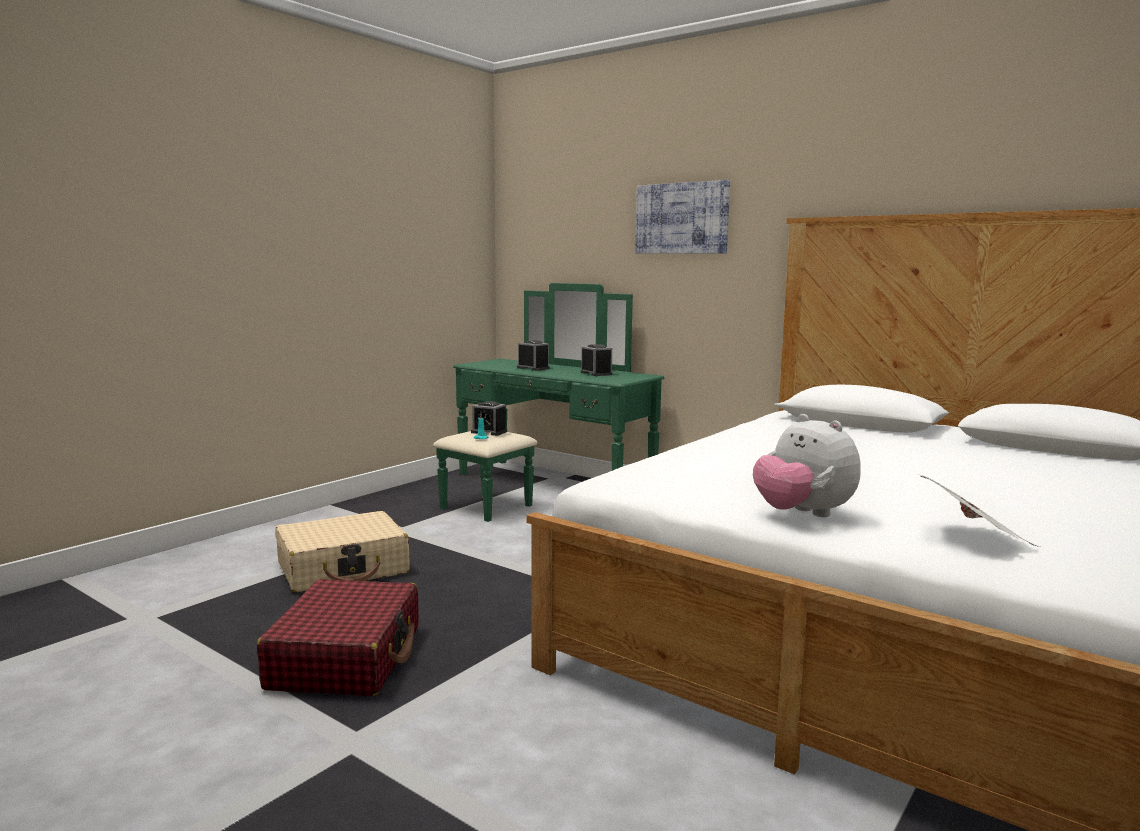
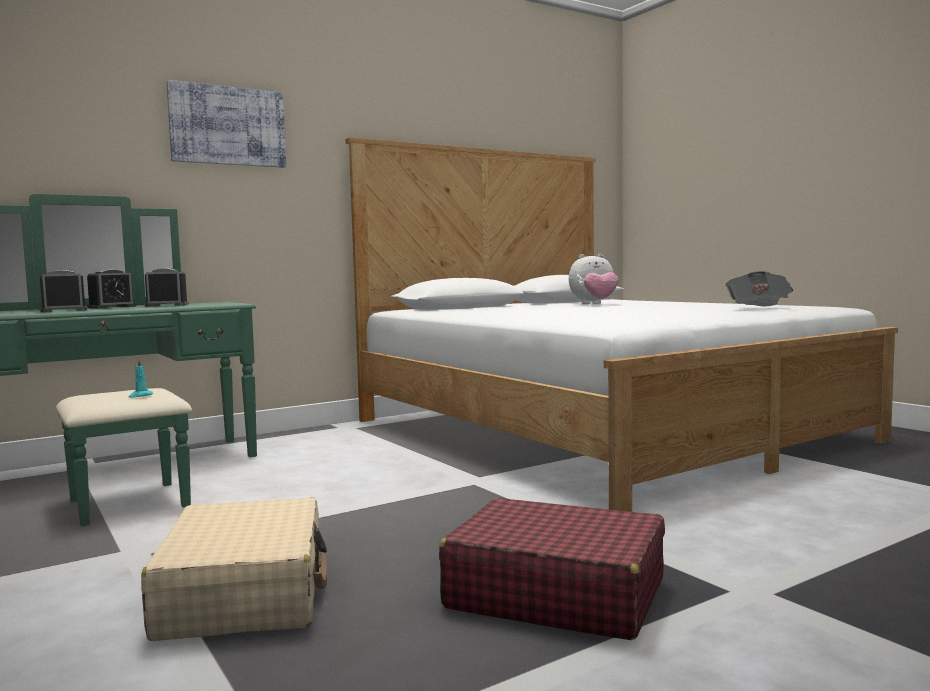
camera: 70 degrees left, 5 degrees down
alarm clock [471,401,507,436] -> alarm clock moved to [87,269,136,309]
plush toy [753,414,861,517] -> plush toy moved to [569,254,618,304]

